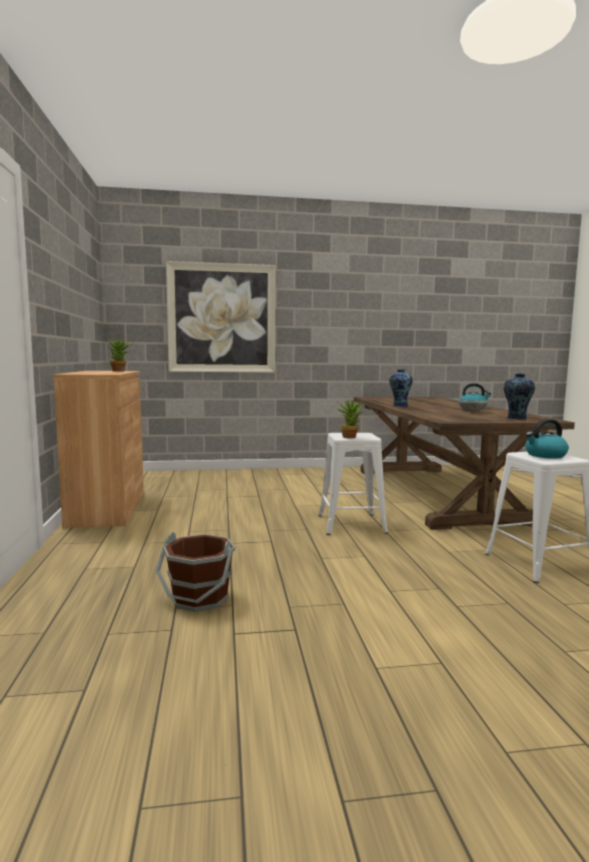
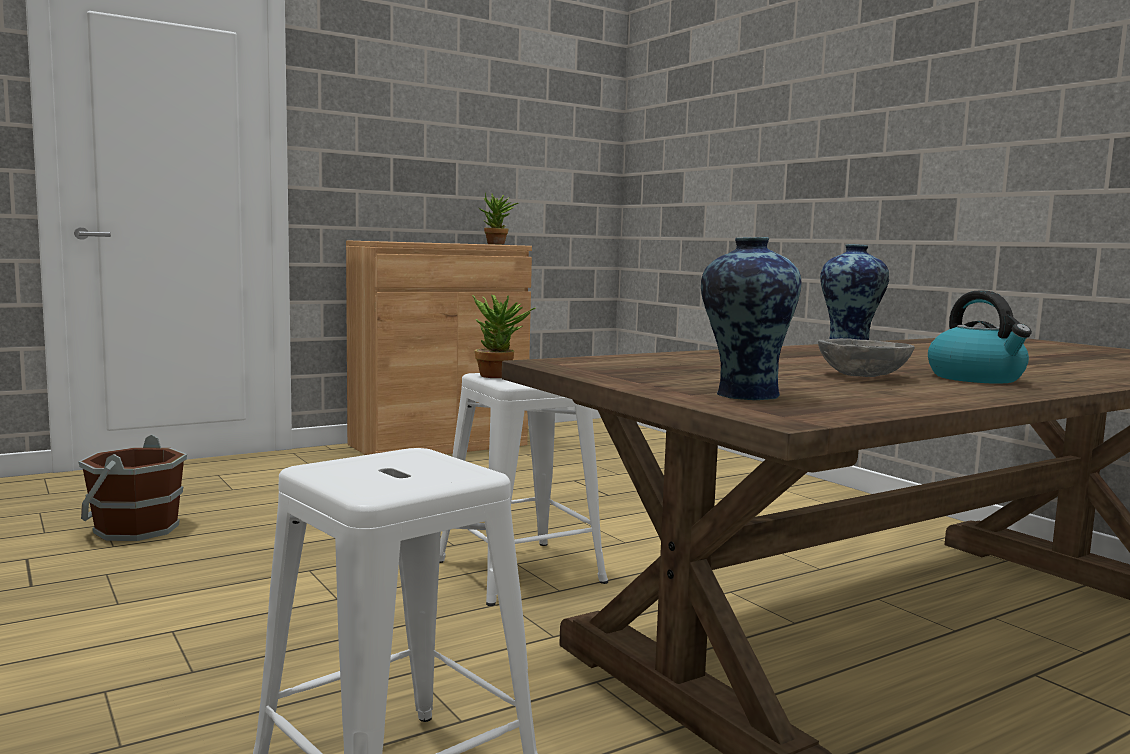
camera: 65 degrees right, 0 degrees up
picture [166,261,276,373] -> none
kettle [525,419,569,459] -> none

